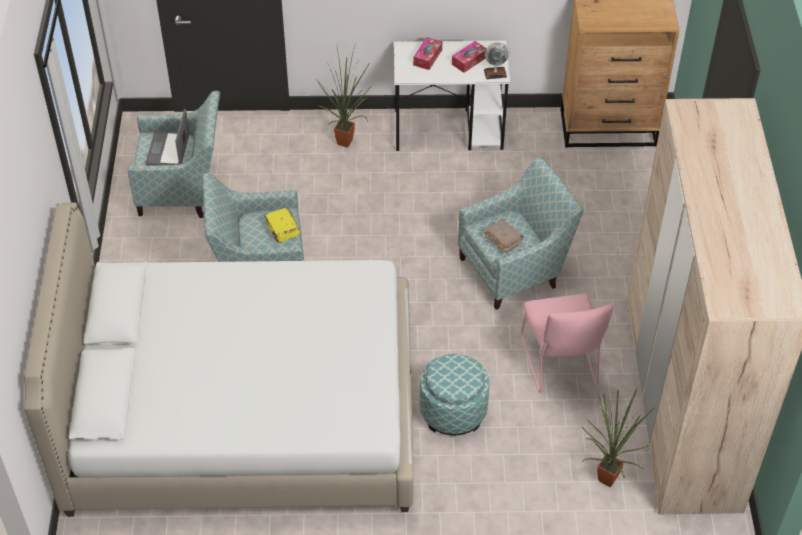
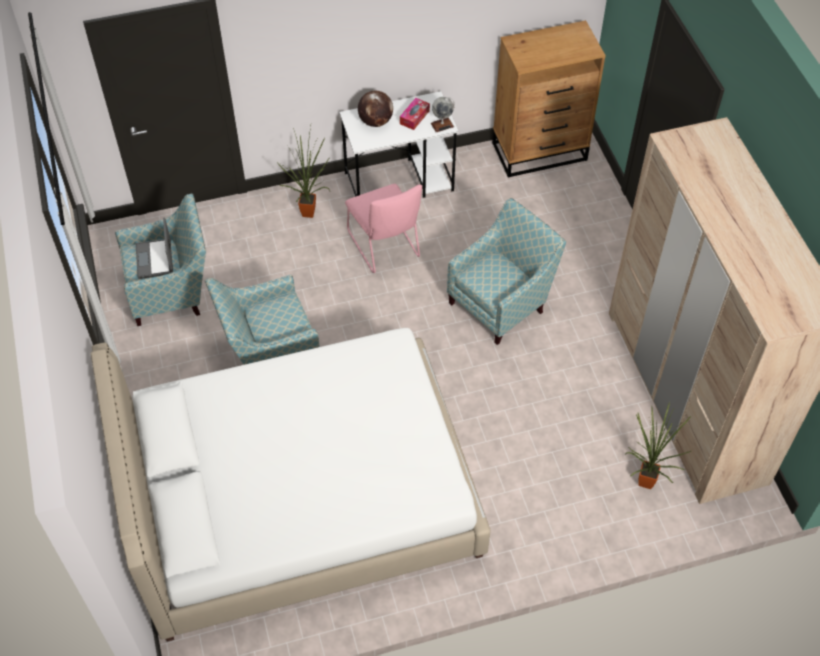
camera: 15 degrees left, 5 degrees up
yellow book [264,208,300,243] -> none
tissue box [413,37,442,70] -> globe [358,91,393,127]
ottoman [419,354,489,436] -> none
brown book [484,219,524,253] -> none
pink chair [521,294,614,393] -> pink chair moved to [345,184,422,273]

